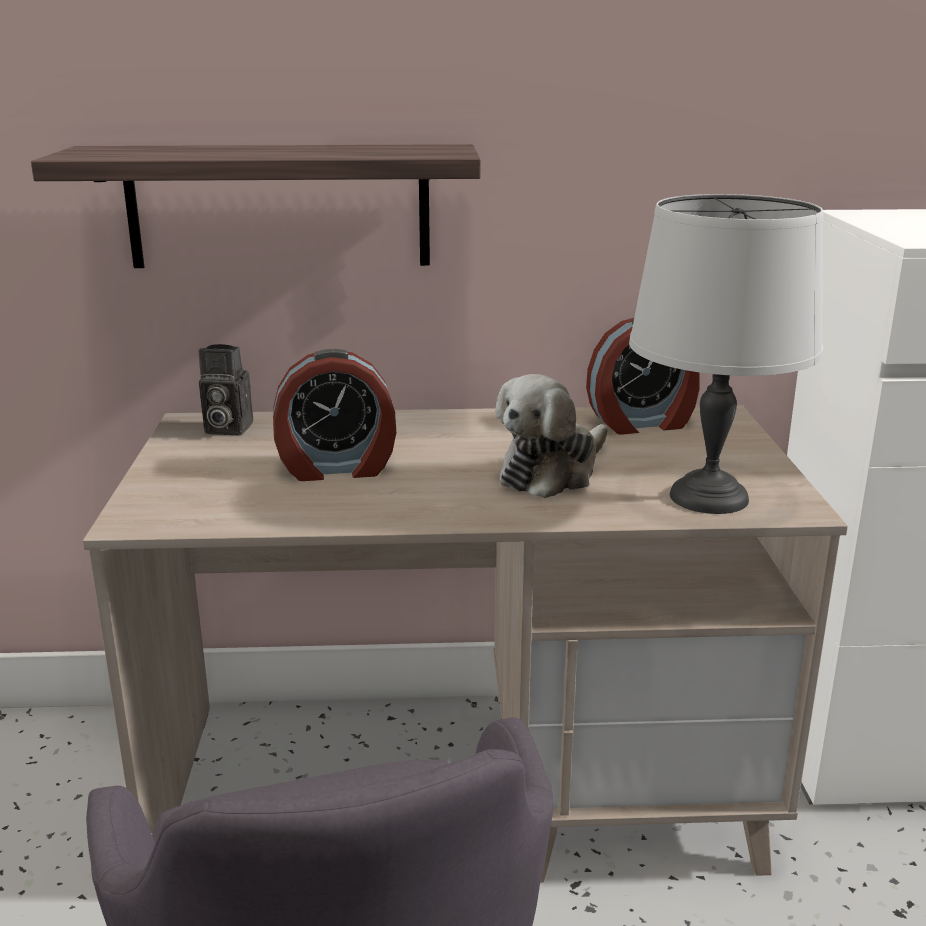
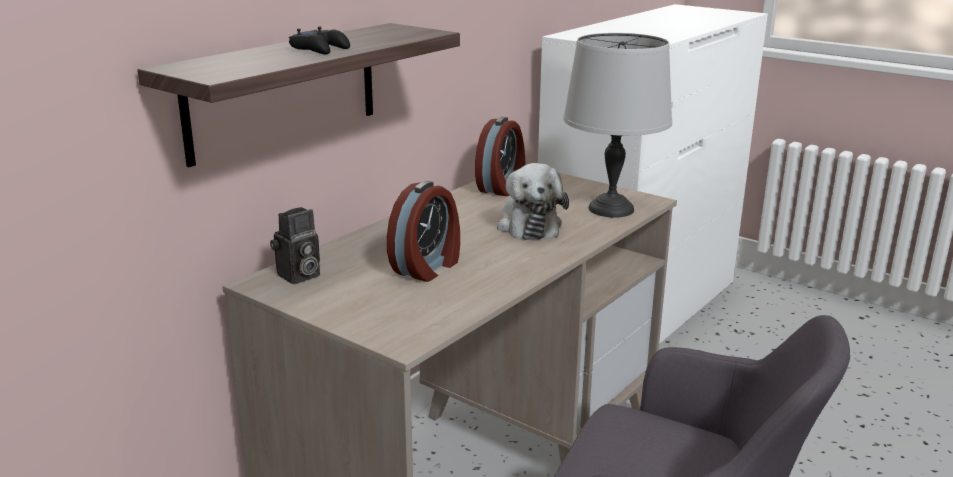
camera: 50 degrees left, 0 degrees up
none -> black game controller [289,27,350,55]

